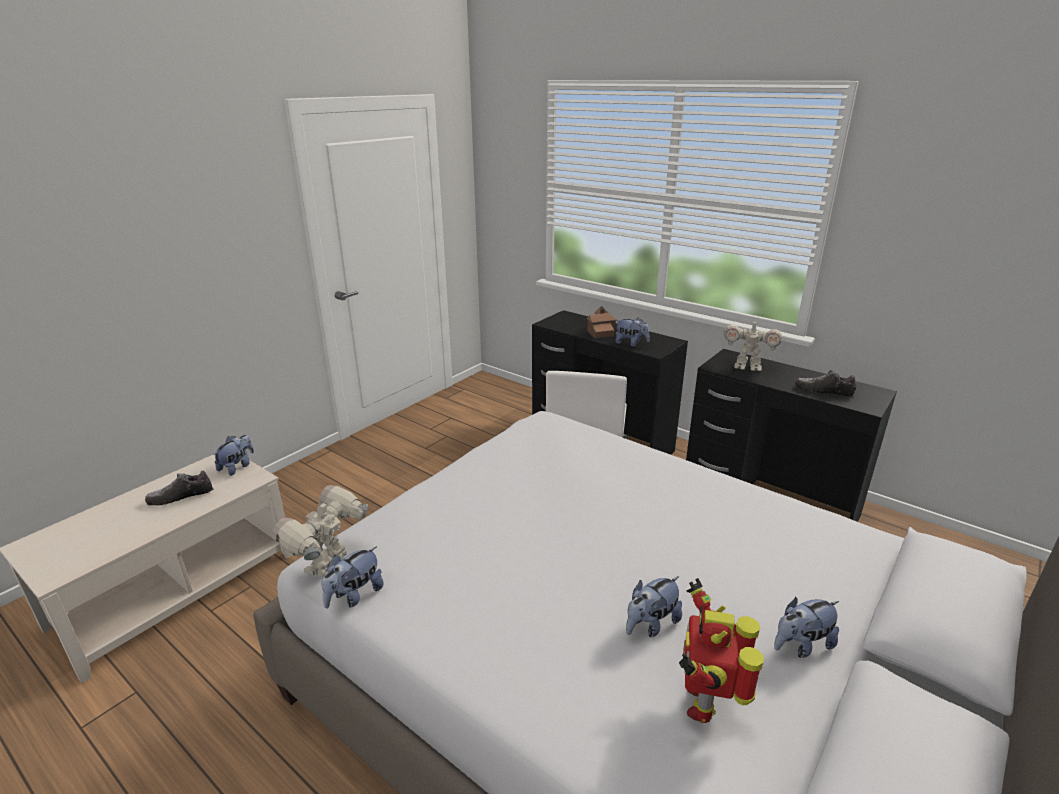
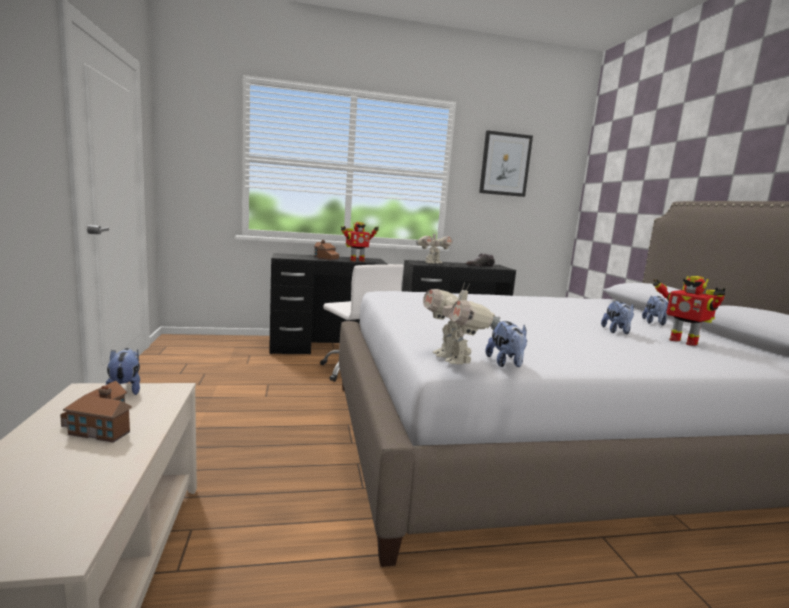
camera: 50 degrees left, 15 degrees down
shoe [145,471,214,506] -> toy house [60,381,132,443]
plush toy [615,318,650,347] -> toy robot [341,222,379,262]
none -> picture [479,130,533,197]

